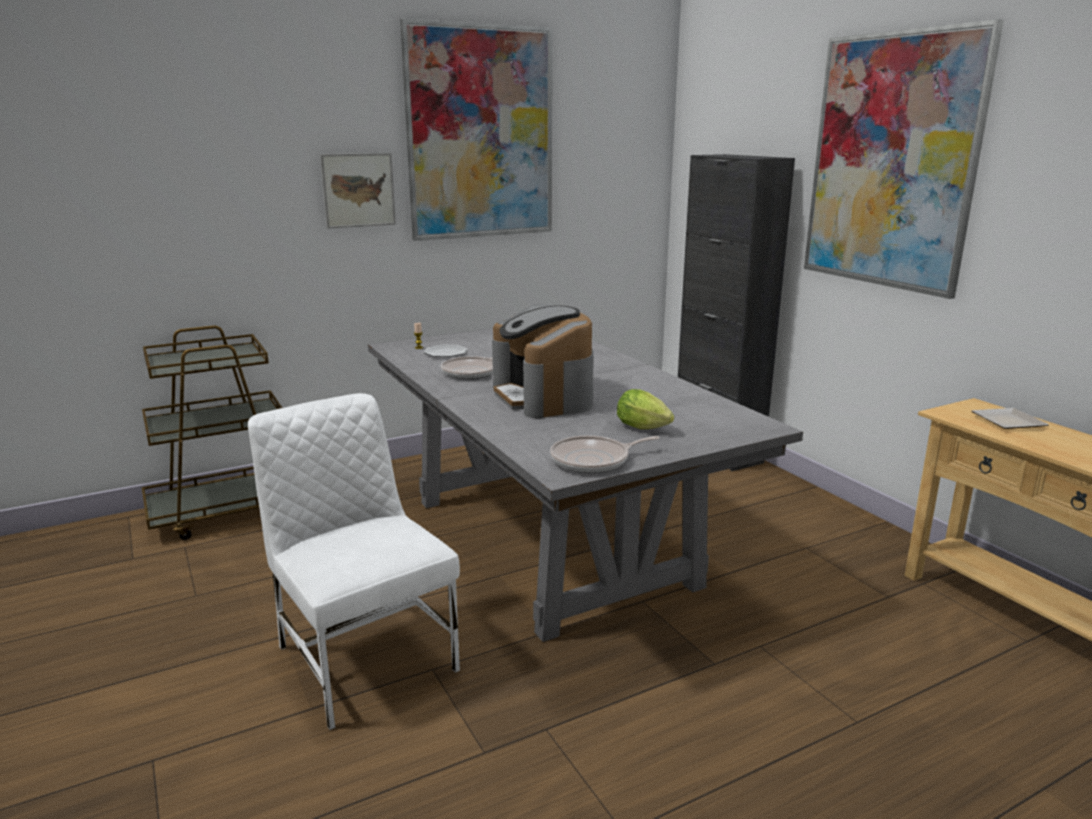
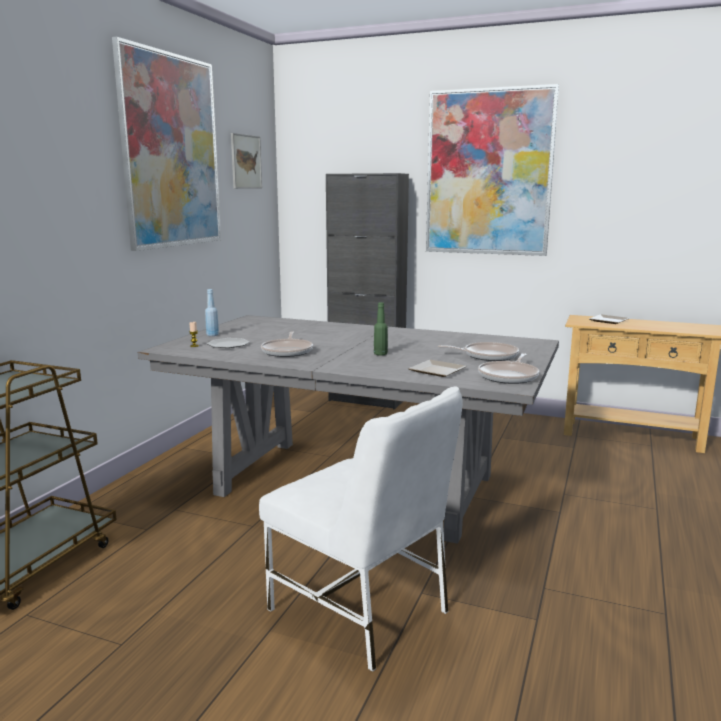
camera: 40 degrees left, 5 degrees down
white chair [248,393,460,730] -> white chair turned 150 degrees counterclockwise [259,386,462,672]
picture [320,153,396,229] -> picture moved to [231,133,262,189]
coffee machine [492,304,593,418] -> green bottle [374,302,388,356]
lettuce [617,389,674,429] -> frying pan [438,342,519,361]
none -> blue bottle [205,289,219,336]
none -> plate [408,360,466,377]

